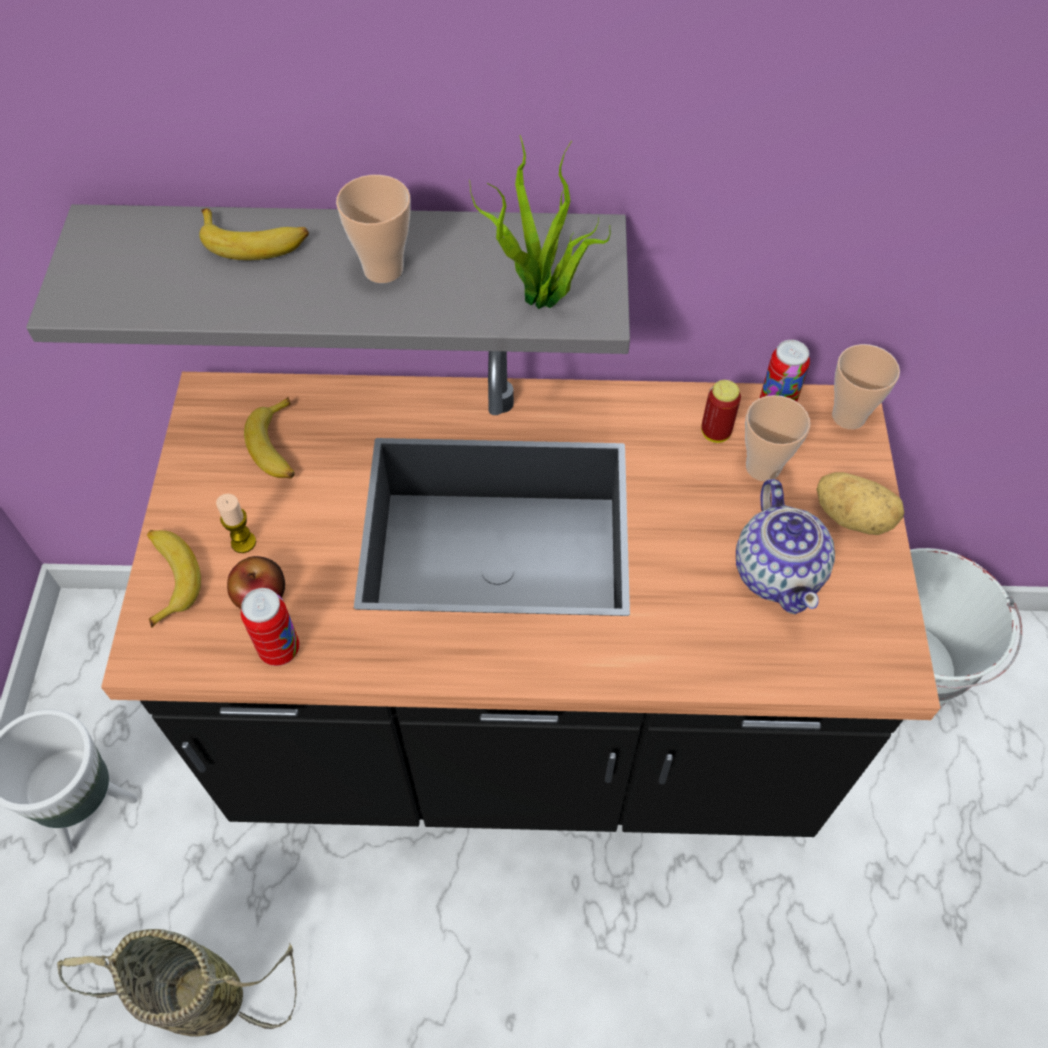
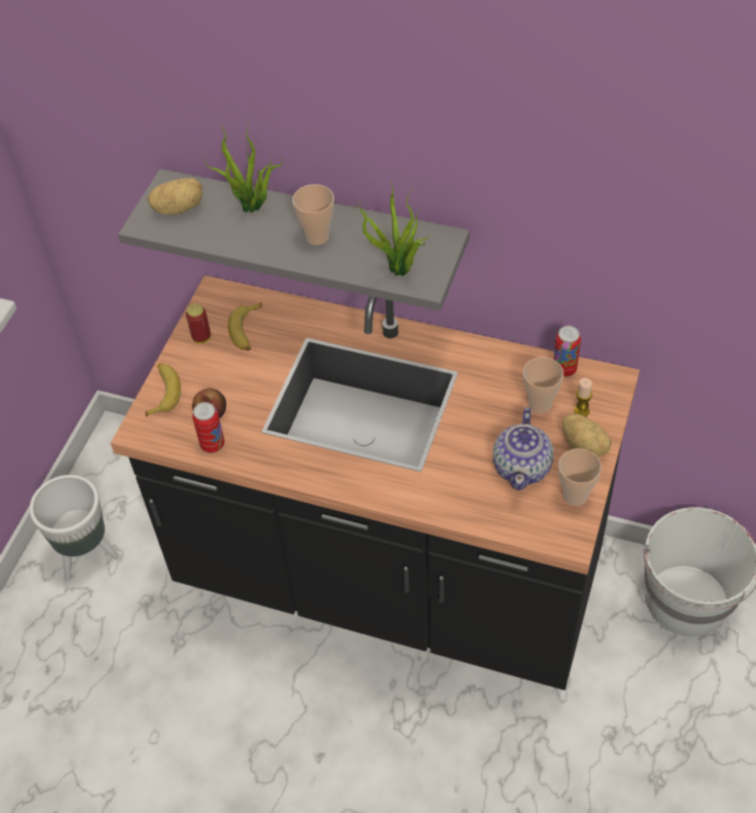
camera: 20 degrees right, 5 degrees down
basket [57,929,296,1037] -> none
banana [199,208,309,260] -> potted plant [202,120,283,213]
candle [216,494,256,553] -> candle moved to [574,378,592,417]
can [701,380,741,443] -> can moved to [186,304,211,344]
cup [832,344,900,429] -> cup moved to [558,448,602,506]
none -> potato [148,178,203,214]

